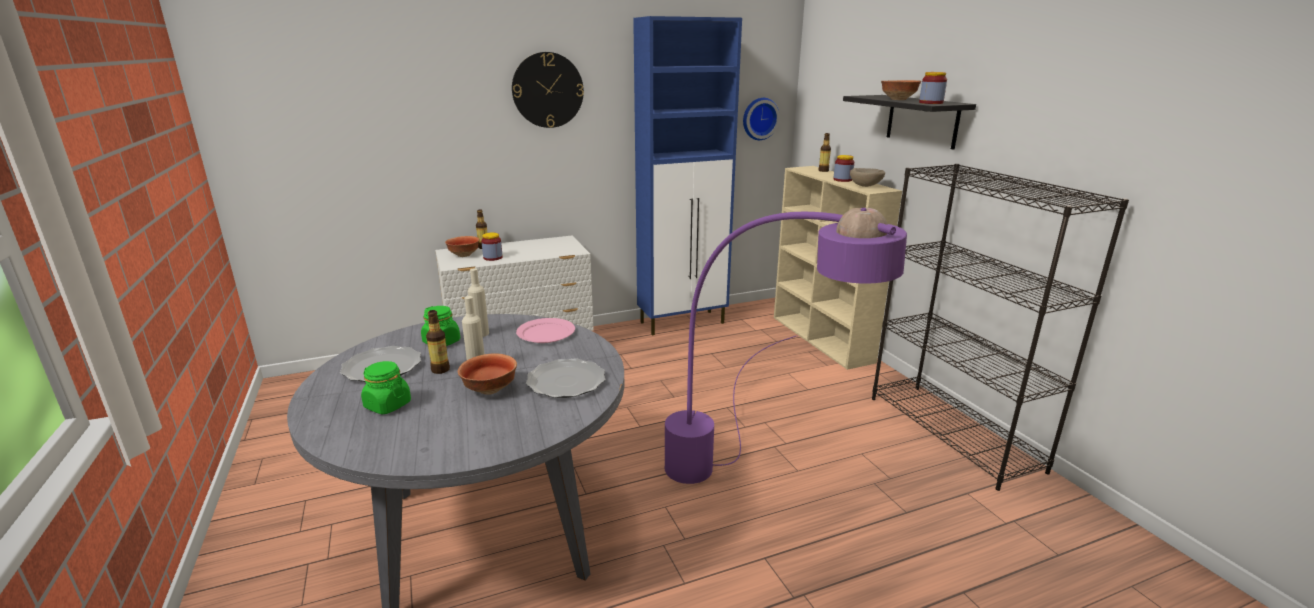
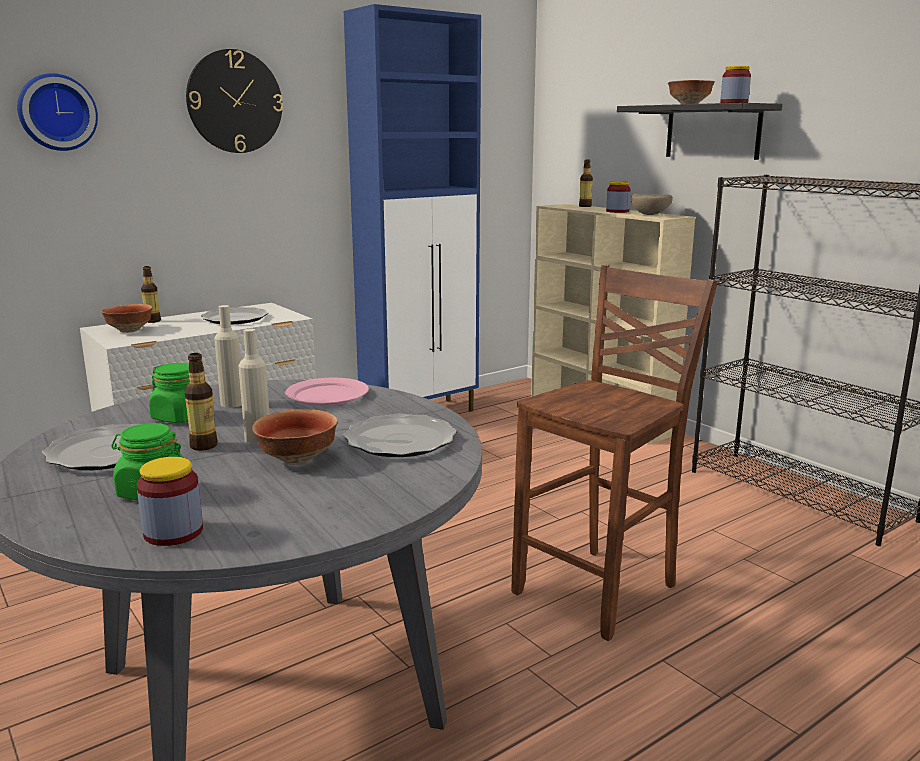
camera: 15 degrees left, 5 degrees down
jar [481,232,503,261] -> jar moved to [137,457,203,546]
purple floor lamp [665,208,907,484] -> brown stool [511,265,718,641]
wall clock [743,98,780,140] -> wall clock moved to [17,73,98,151]
none -> plate [201,307,268,325]

